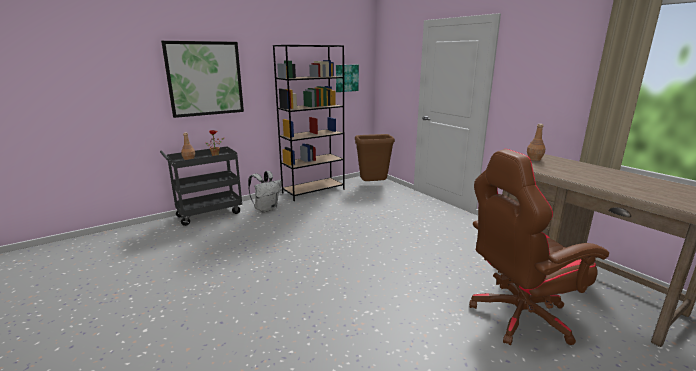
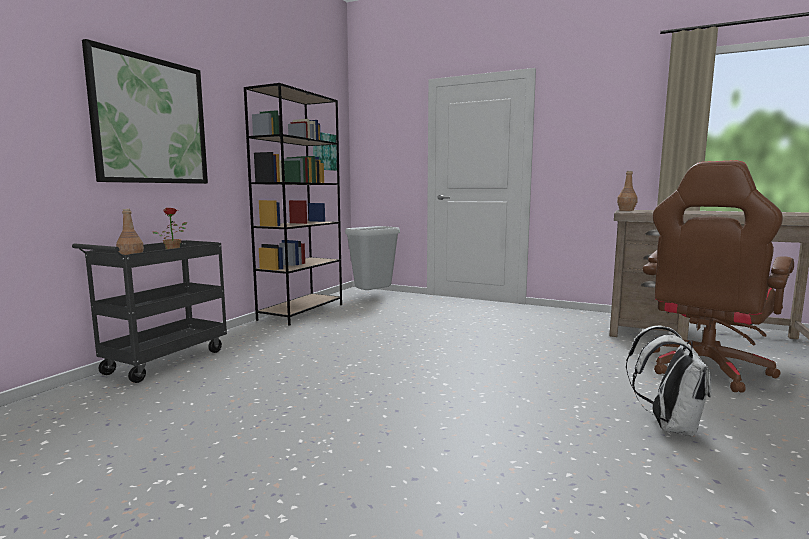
camera: 30 degrees left, 10 degrees down
white backpack [248,171,282,213] -> white backpack moved to [626,326,712,437]
brown trash can [355,134,395,181] -> grey trash can [345,226,400,290]

